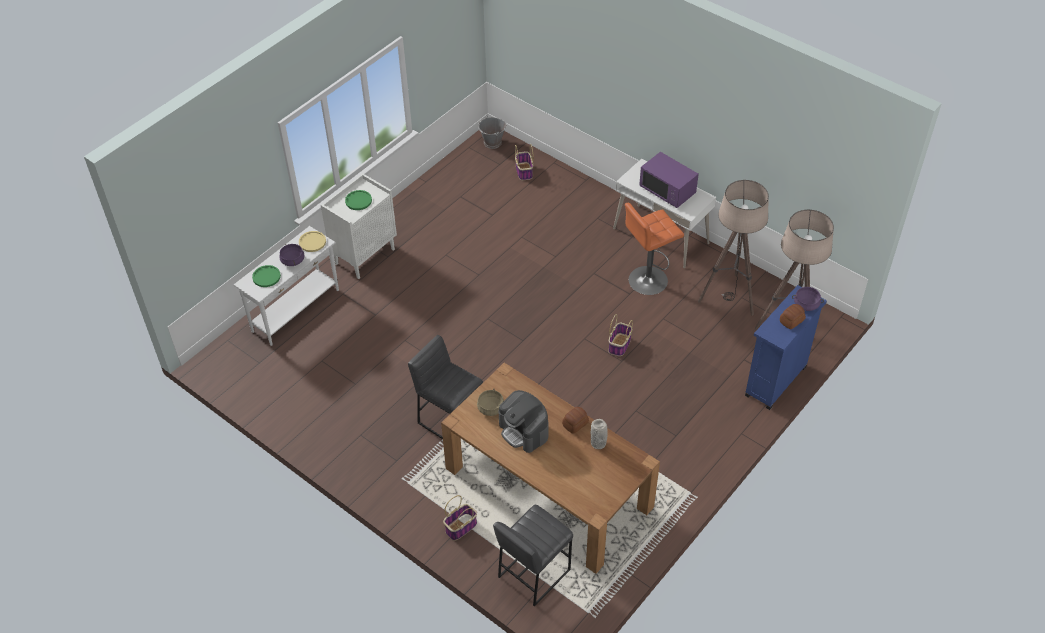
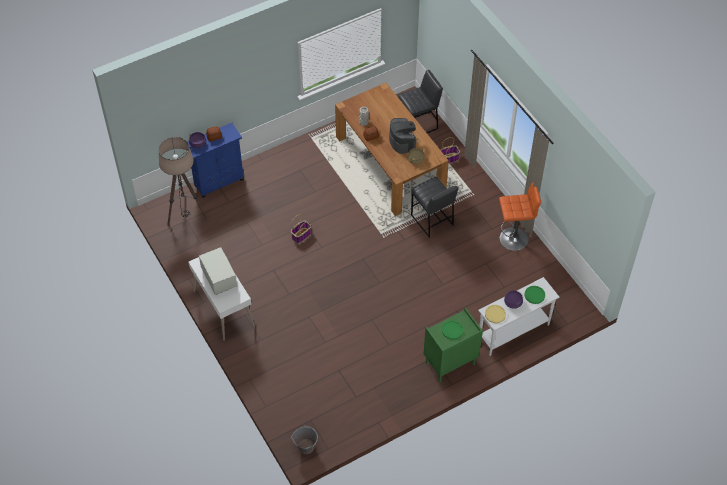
camera: 160 degrees left, 5 degrees up
white cabinet [321,173,397,279] -> green cabinet [424,307,483,383]
basket [515,143,534,180] -> none
orange stool [625,202,684,295] -> orange stool moved to [499,183,541,251]
purple microwave [639,152,699,208] -> white microwave [199,247,237,295]
floor lamp [698,180,769,316] -> none

